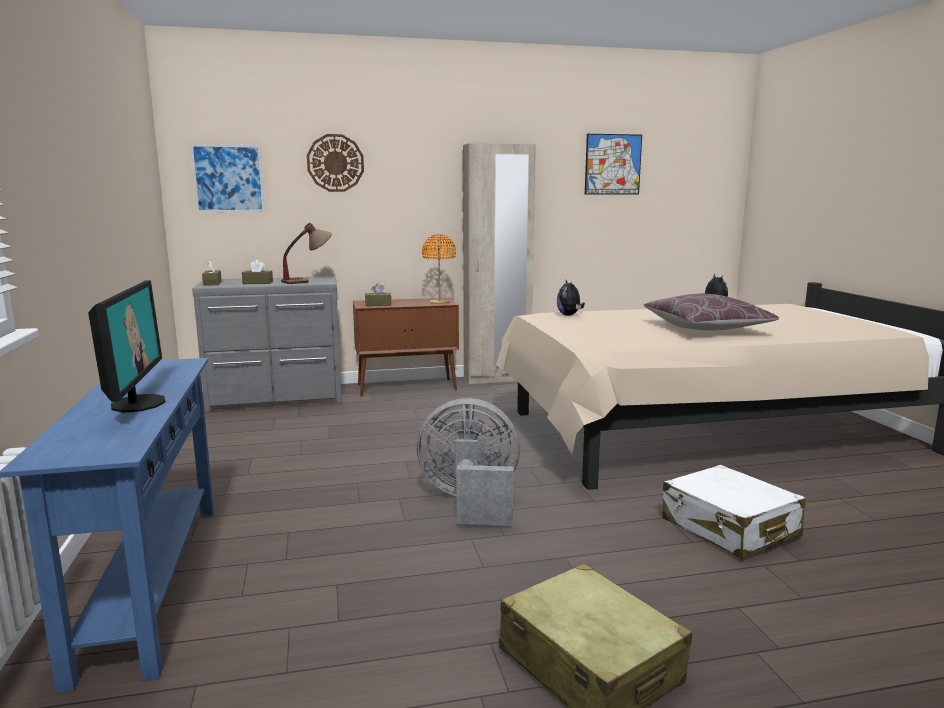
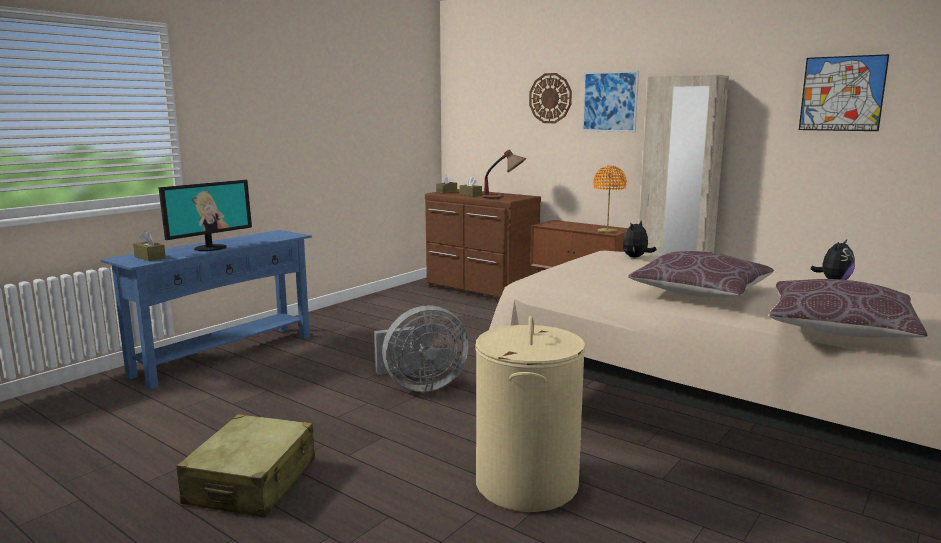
camera: 50 degrees right, 0 degrees up
picture [191,144,265,212] -> picture moved to [582,70,639,132]
grey dresser [192,276,342,412] -> brown dresser [425,189,541,297]
brown tissue box [365,283,391,306] -> brown tissue box moved to [133,231,166,261]
grey fan [417,398,520,526] -> grey fan turned 105 degrees clockwise [374,306,469,392]
white suitcase [662,465,806,559] -> beige laundry basket [475,316,586,512]
none -> brown pillow [769,279,928,338]

